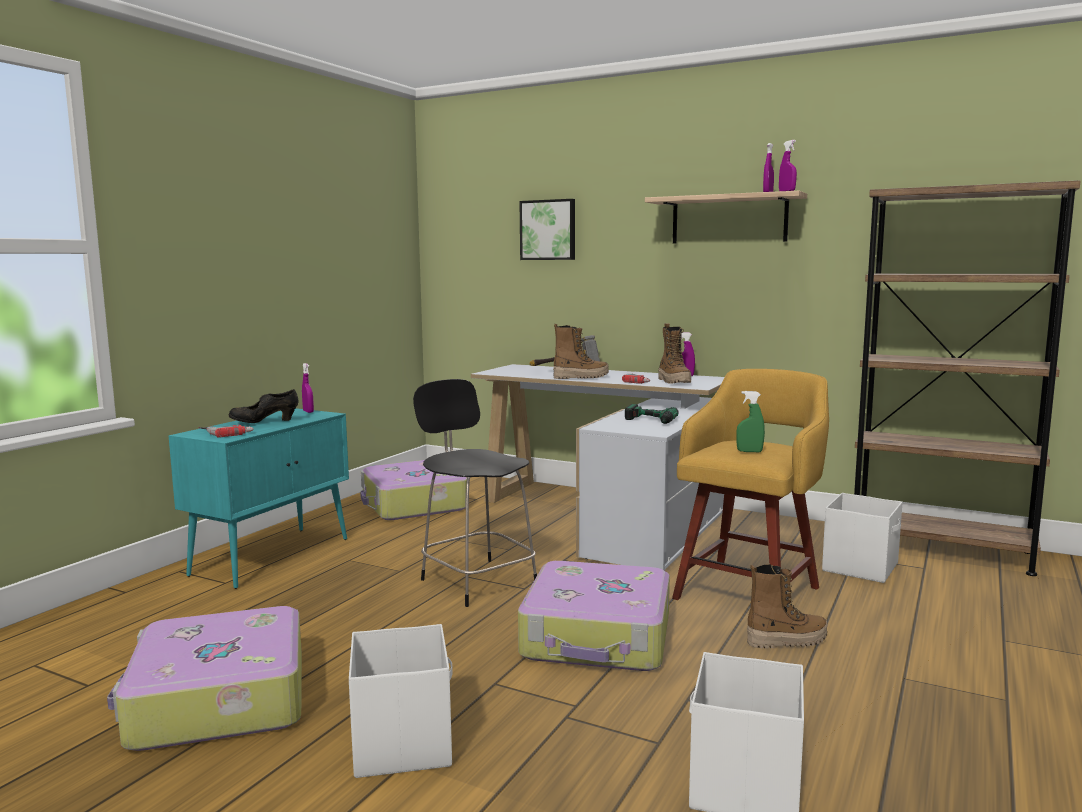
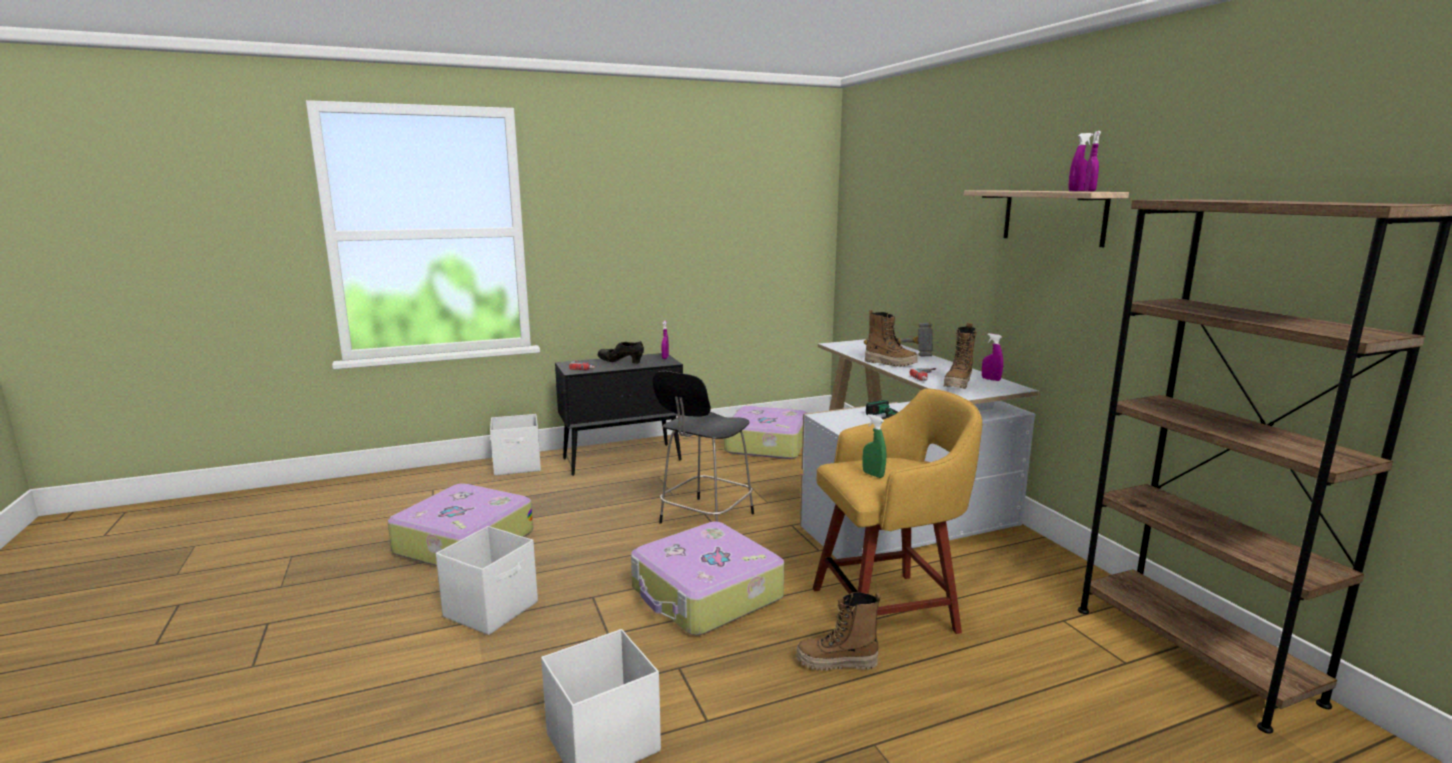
camera: 40 degrees right, 5 degrees up
turquoise cabinet [169,408,349,589] -> black cabinet [555,353,683,476]
black chair [413,379,537,607] -> black chair turned 150 degrees counterclockwise [652,371,754,524]
picture [520,199,575,260] -> none
boot [747,564,828,648] -> boot turned 150 degrees clockwise [796,592,881,671]
white storage box [822,493,903,583] -> white storage box moved to [490,414,541,476]

